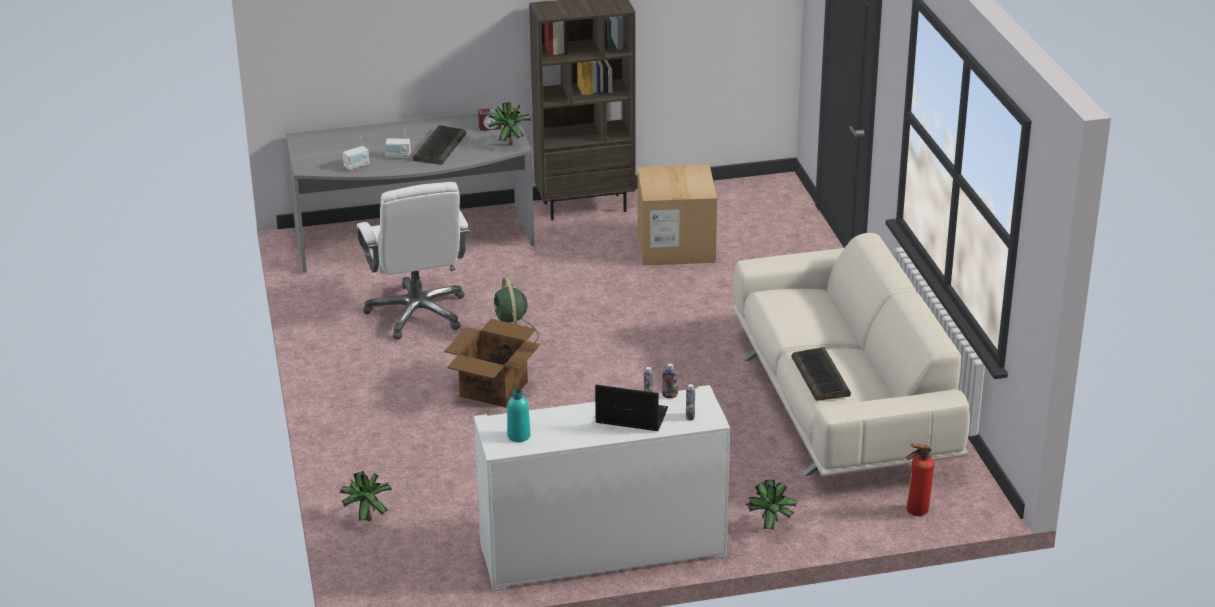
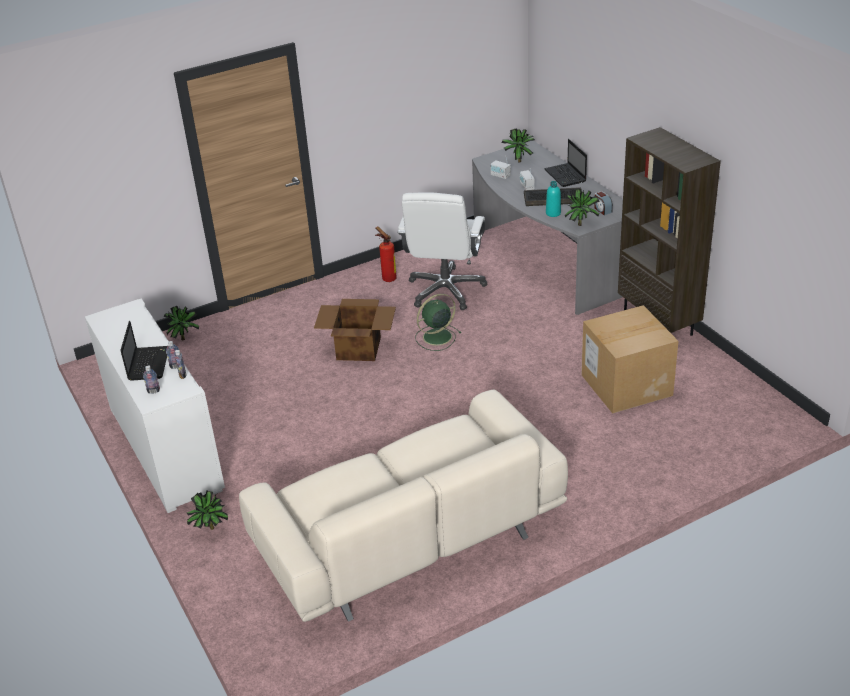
camera: 75 degrees right, 5 degrees up
white office chair [357,182,470,340] -> white office chair turned 45 degrees counterclockwise [397,193,487,310]
turquoise bottle [507,389,531,442] -> turquoise bottle moved to [546,181,561,217]
keyboard [791,347,851,401] -> none
fire extinguisher [906,444,935,516] -> fire extinguisher moved to [375,226,397,282]
none -> potted plant [502,128,535,163]
none -> laptop [544,139,587,187]

